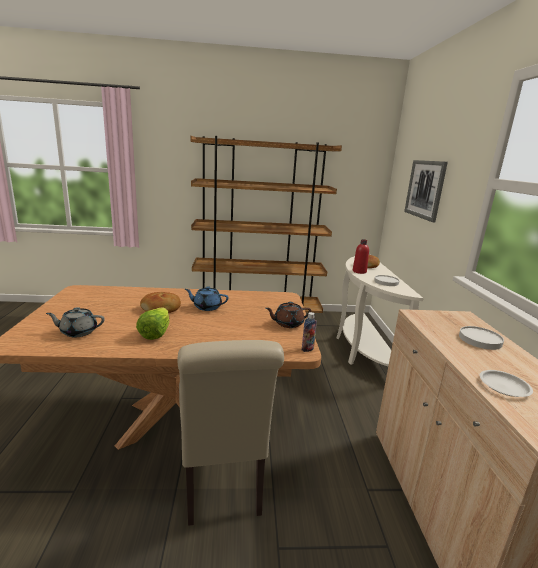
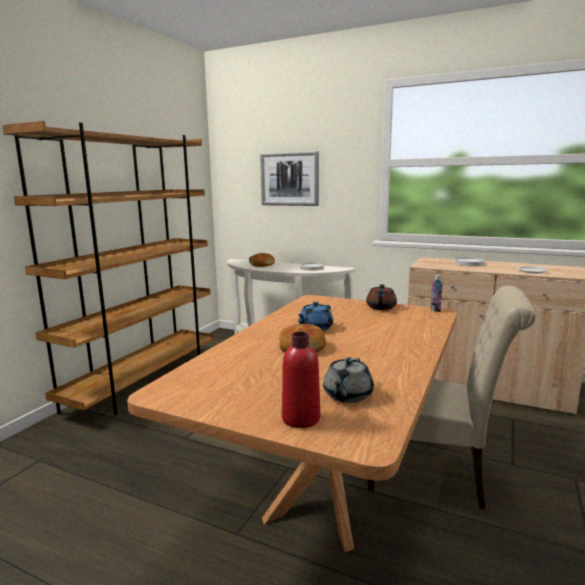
camera: 60 degrees left, 5 degrees down
lettuce [136,307,169,340] -> none
red bottle [353,239,369,274] -> red bottle moved to [282,332,320,428]

